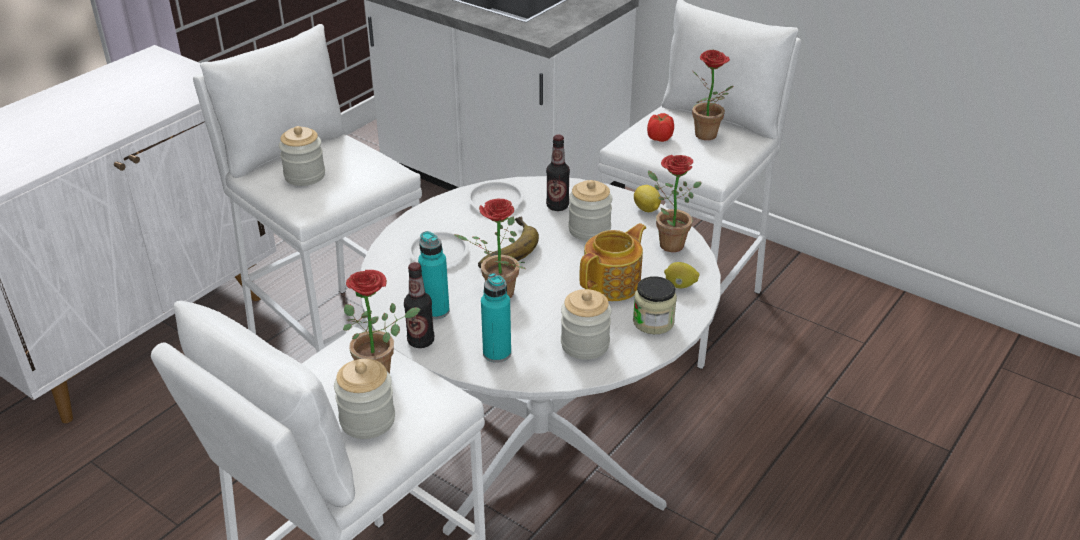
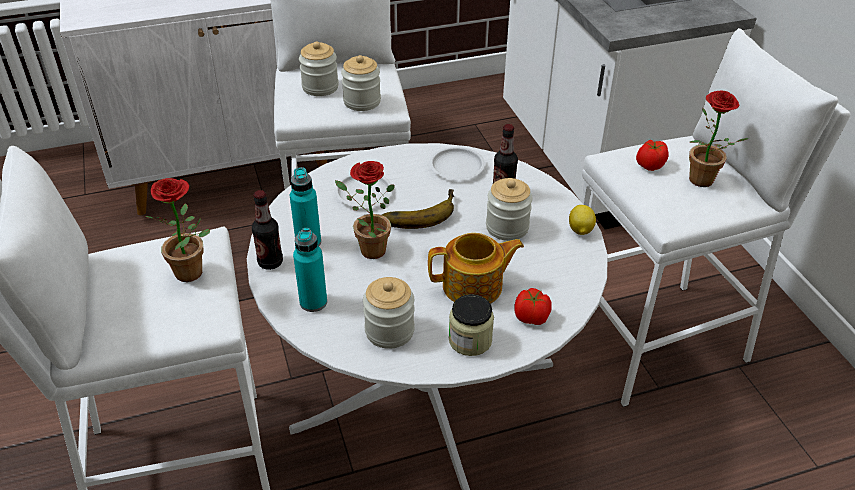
camera: 35 degrees right, 5 degrees up
jar [334,359,395,439] -> jar moved to [341,55,381,111]
potted plant [648,155,702,252] -> none
lemon [664,262,700,288] -> tomato [514,288,551,325]

